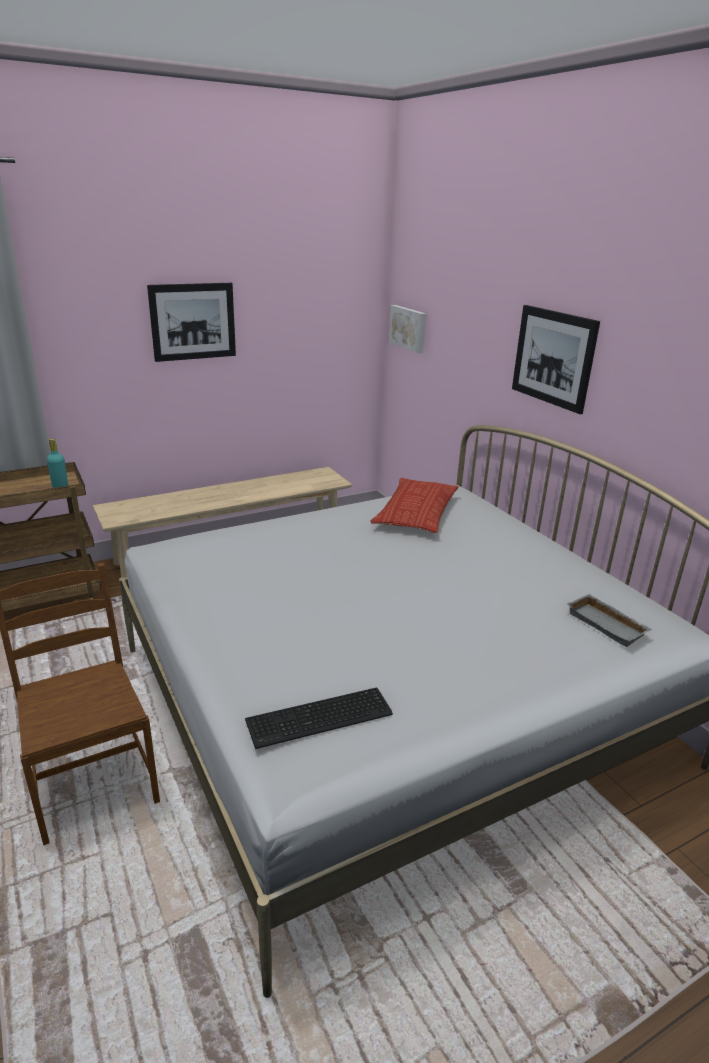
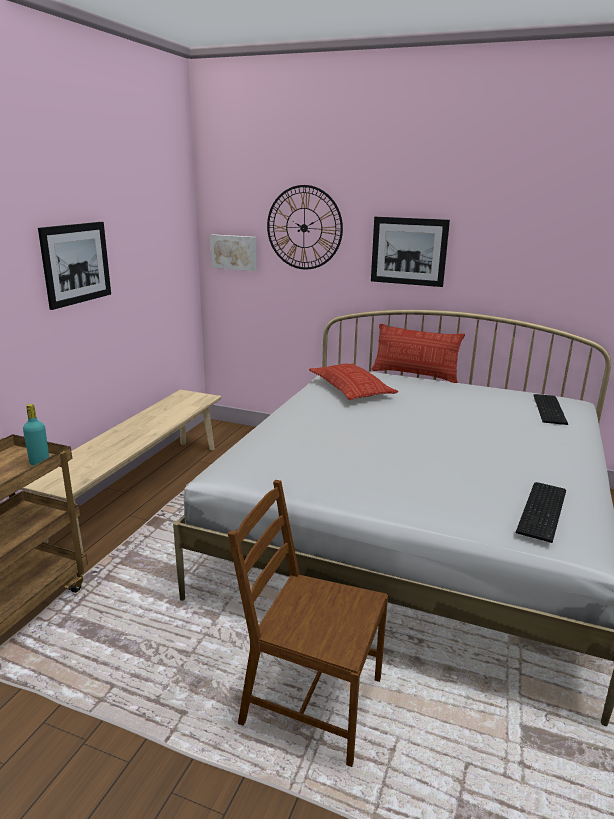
camera: 40 degrees left, 5 degrees down
grey tray [567,594,652,647] -> keyboard [533,394,568,425]
none -> wall clock [267,185,343,270]
none -> pillow [371,324,465,383]

